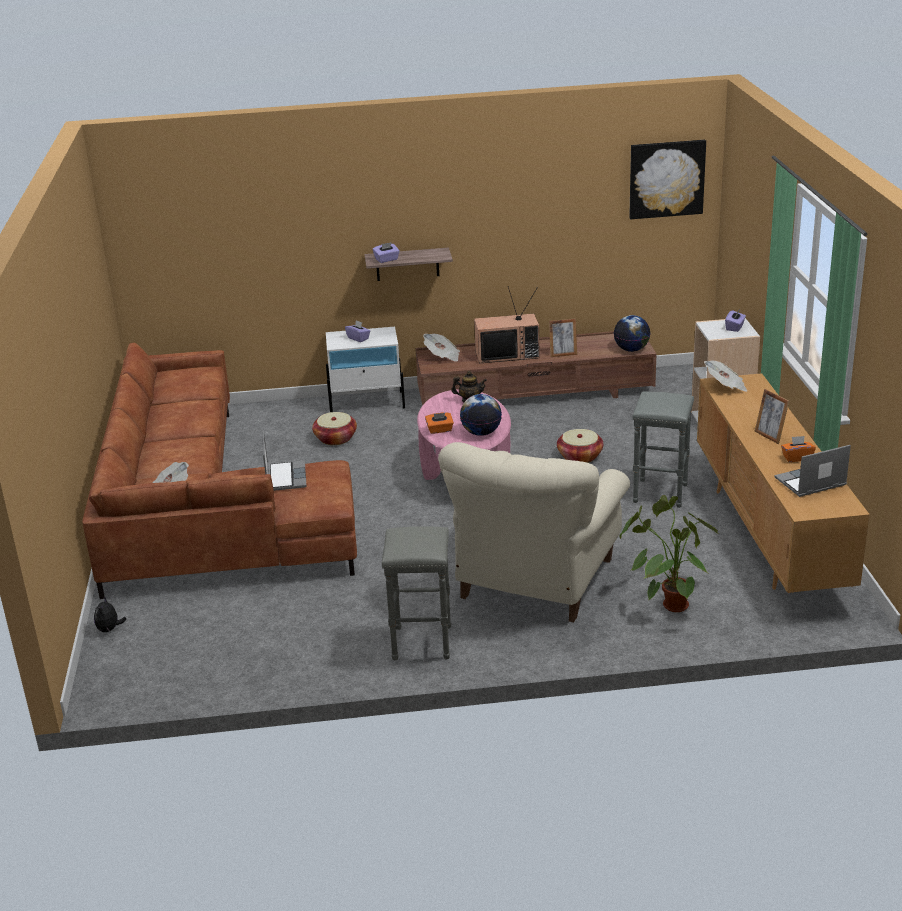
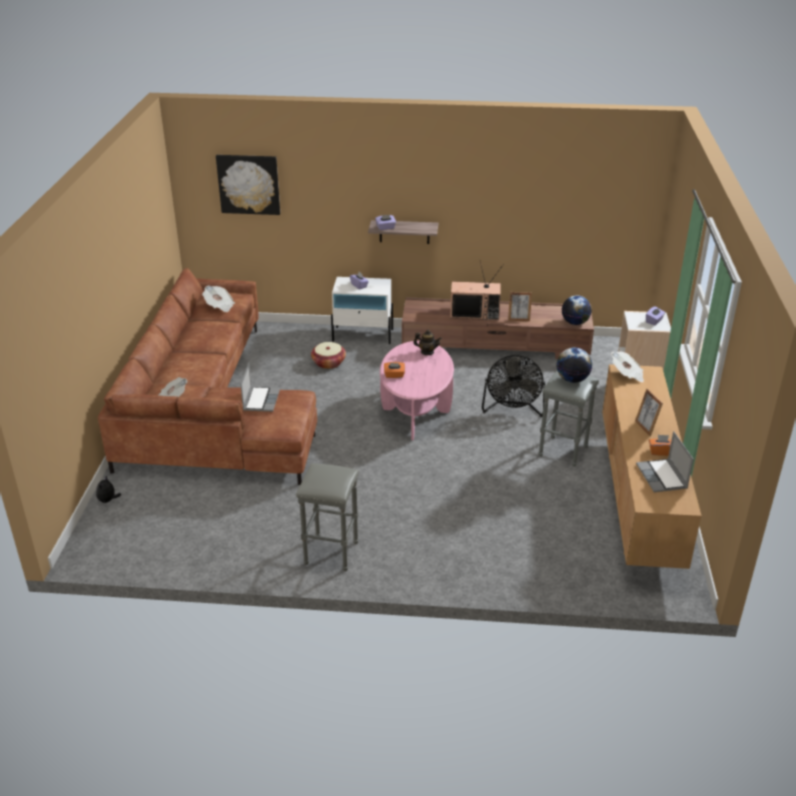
camera: 10 degrees right, 5 degrees up
newspaper [423,334,460,362] -> newspaper moved to [202,286,235,312]
beige armchair [438,442,630,622] -> none
globe [460,394,502,436] -> globe moved to [556,347,592,383]
basket [557,429,603,463] -> black fan [482,355,545,417]
potted plant [619,495,718,612] -> none
picture [629,140,706,219] -> picture moved to [216,155,280,215]
laptop [774,445,851,497] -> laptop turned 90 degrees counterclockwise [636,431,694,492]

